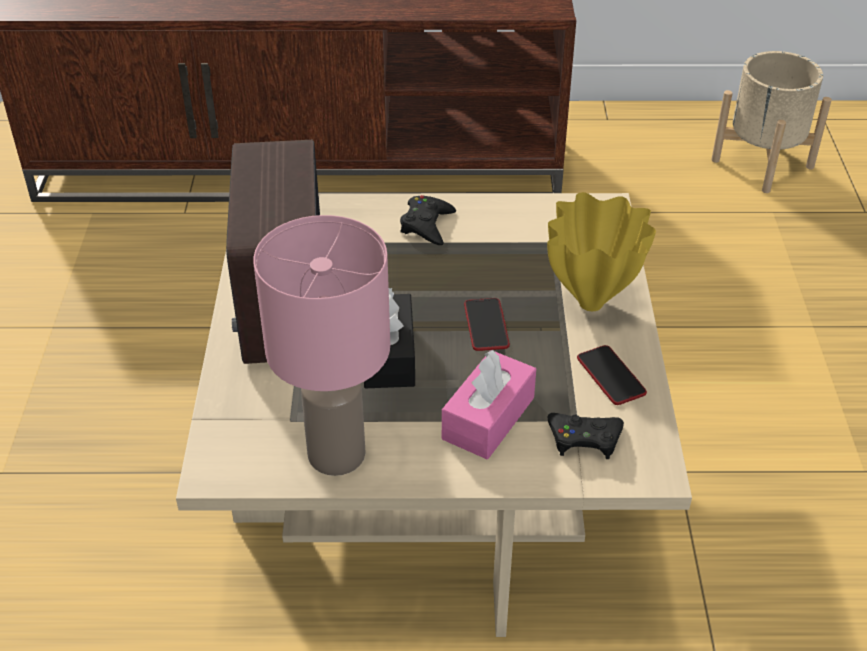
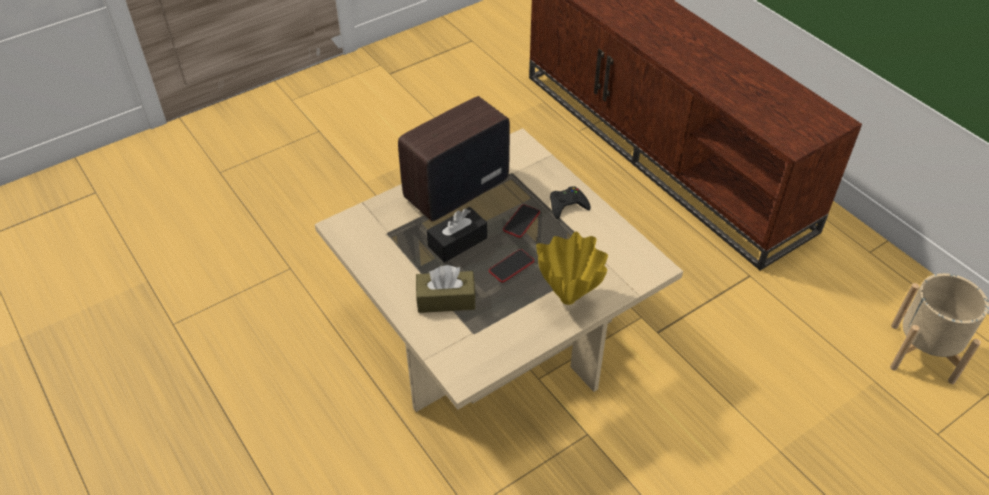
camera: 55 degrees right, 5 degrees up
pink table lamp [253,215,390,476] -> none
pink tissue box [442,350,536,459] -> brown tissue box [416,265,476,313]
black game controller [547,413,624,459] -> none
phone [577,345,647,405] -> phone moved to [503,204,540,238]

